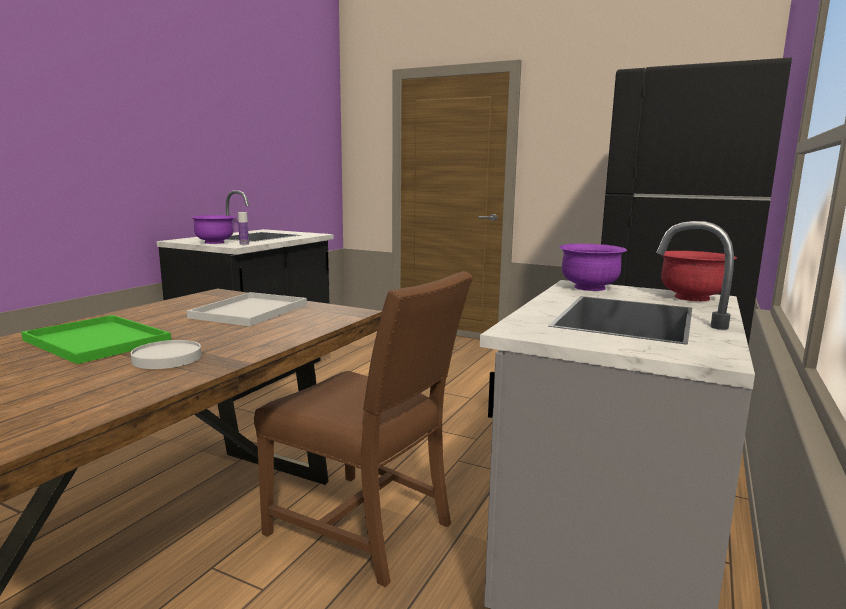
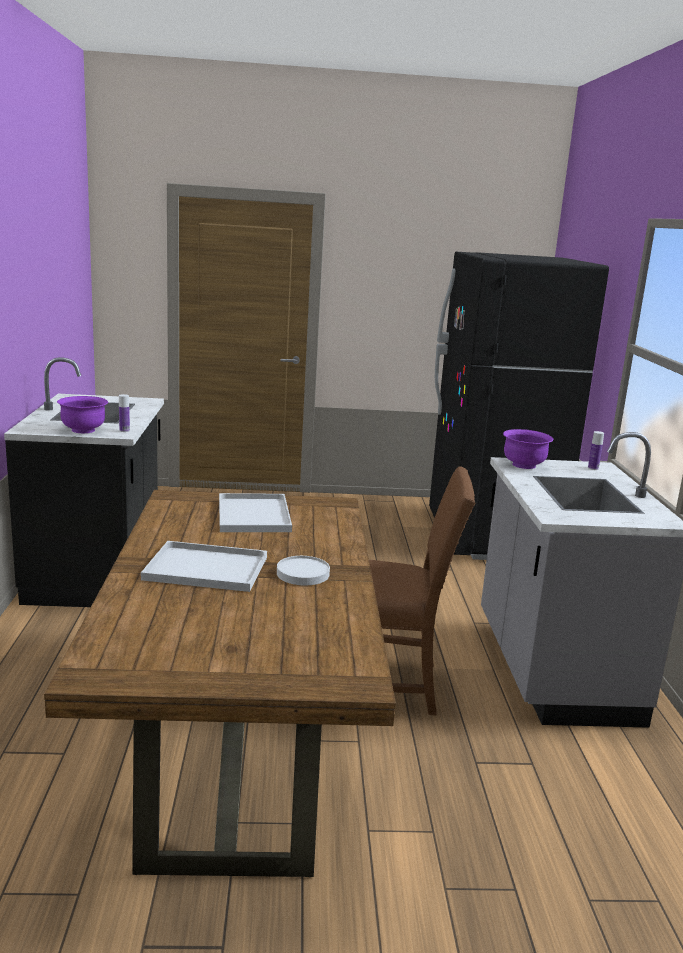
camera: 30 degrees left, 5 degrees up
green tray [21,315,171,364] -> white tray [141,541,267,592]
red bowl [661,251,737,301] -> bottle [588,431,604,470]

